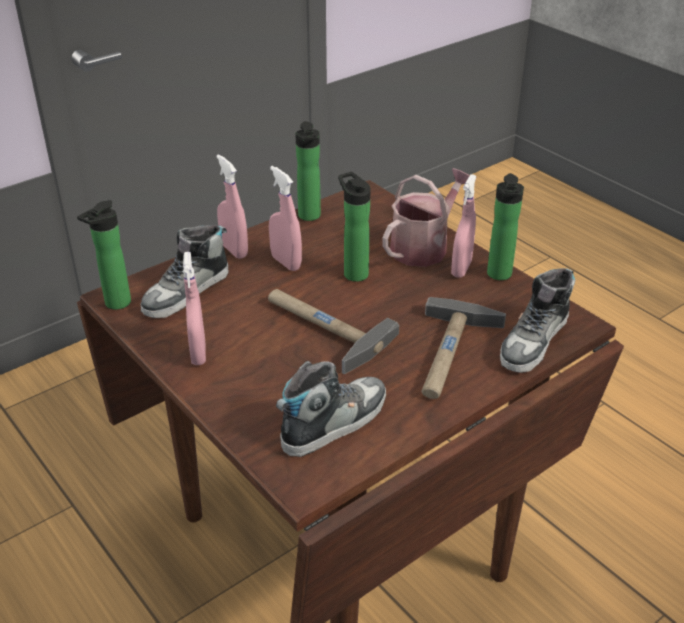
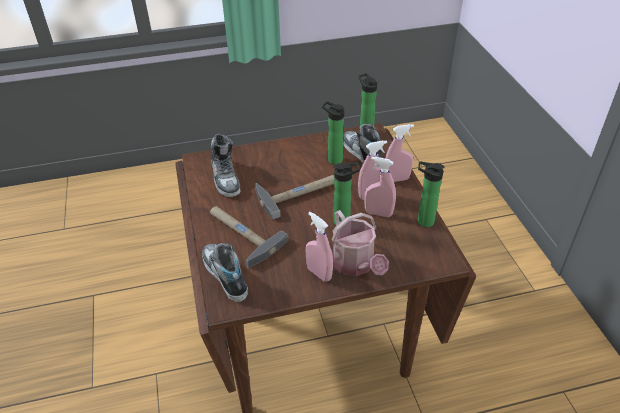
camera: 115 degrees right, 5 degrees up
pink spray bottle [183,252,206,365] -> pink spray bottle moved to [364,157,396,217]
bottle [487,173,524,280] -> bottle moved to [322,101,344,165]

